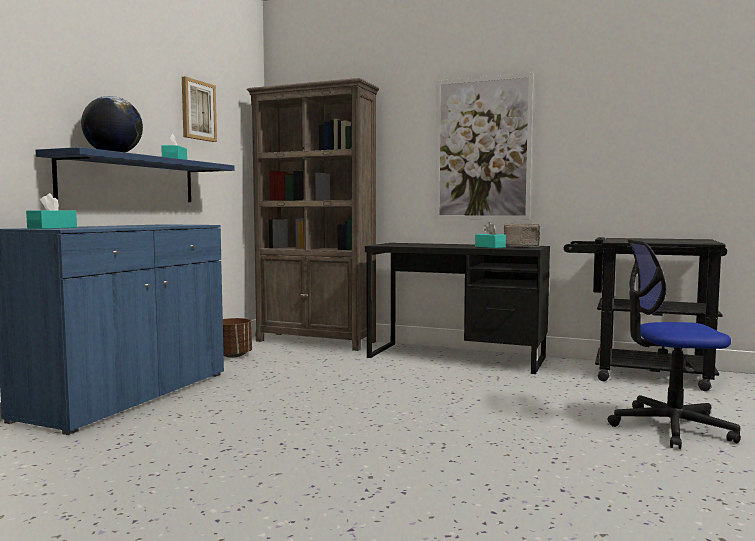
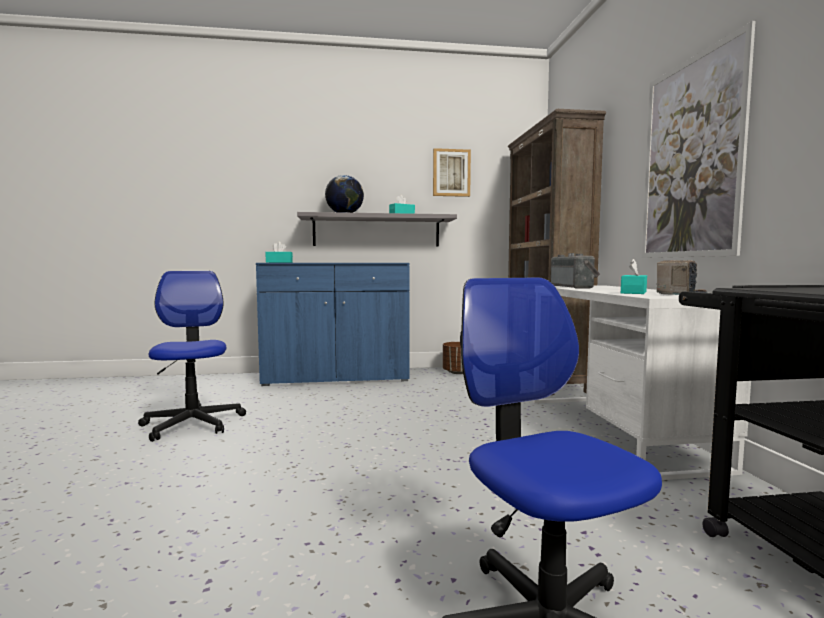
camera: 60 degrees right, 0 degrees up
blue shelf [36,147,235,202] -> grey shelf [297,212,457,247]
black desk [365,243,550,374] -> white desk [533,285,751,480]
none -> office chair [138,271,246,442]
none -> radio [551,253,600,289]

